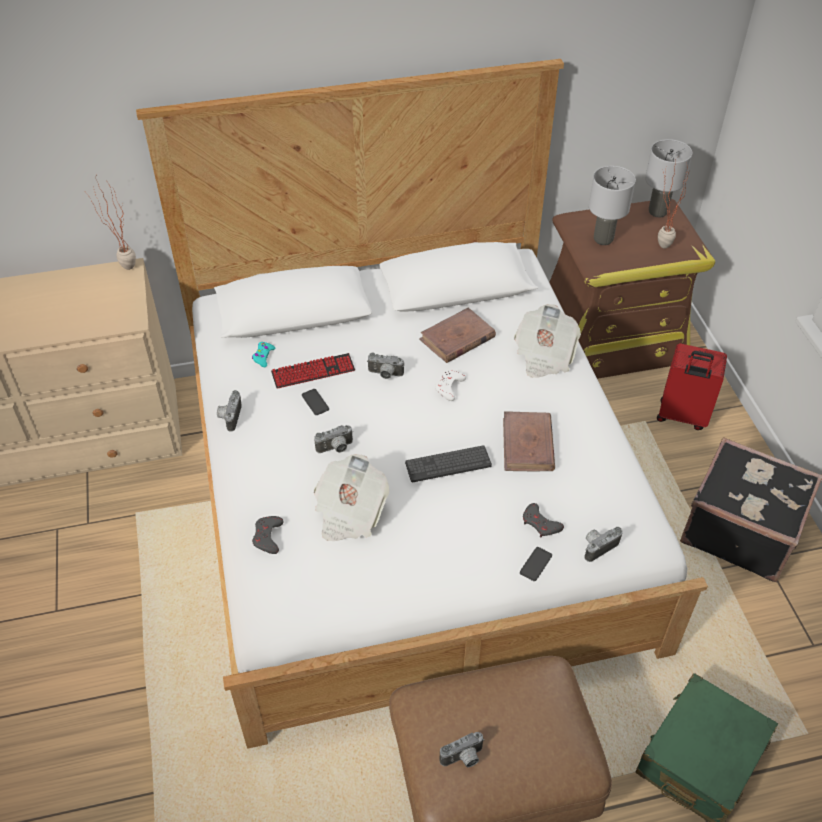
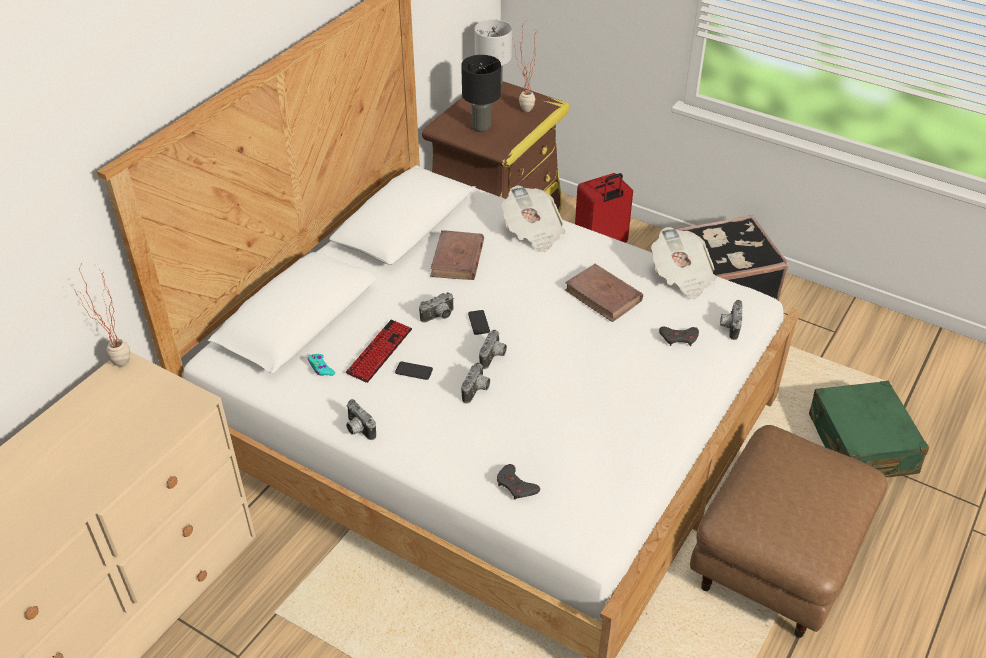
camera: 45 degrees left, 5 degrees down
newspaper [314,454,389,541] -> newspaper moved to [651,227,717,299]
keyboard [405,445,492,482] -> none
white game controller [435,370,466,401] -> none
camera [440,732,485,767] -> camera moved to [479,330,507,369]
phone [520,547,552,581] -> phone moved to [468,310,490,335]
white table lamp [589,166,636,245] -> black table lamp [461,55,501,132]

